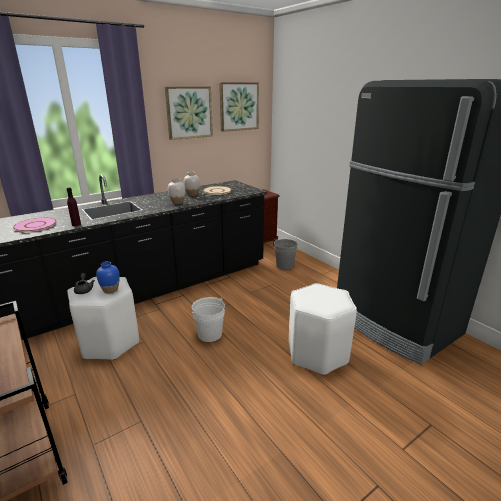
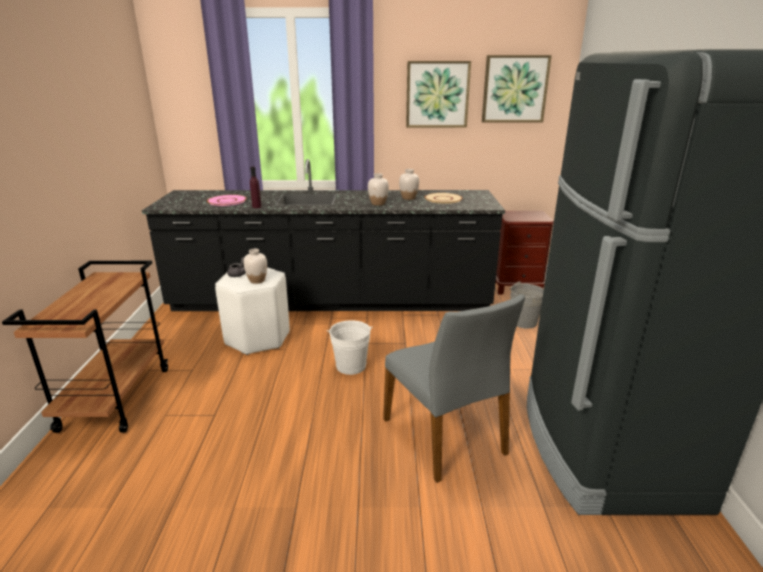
camera: 35 degrees right, 0 degrees up
blue vase [96,261,120,294] -> white vase [243,249,267,284]
white stool [289,283,357,375] -> grey chair [383,294,525,483]

